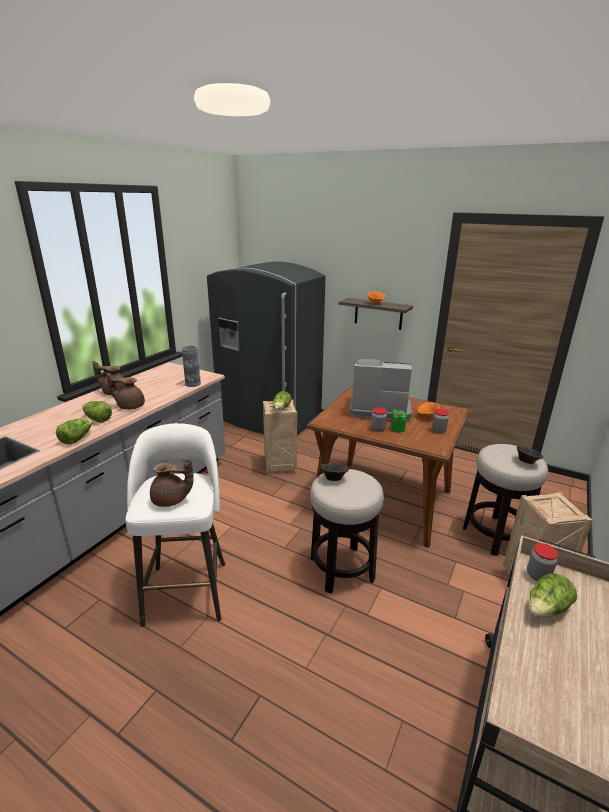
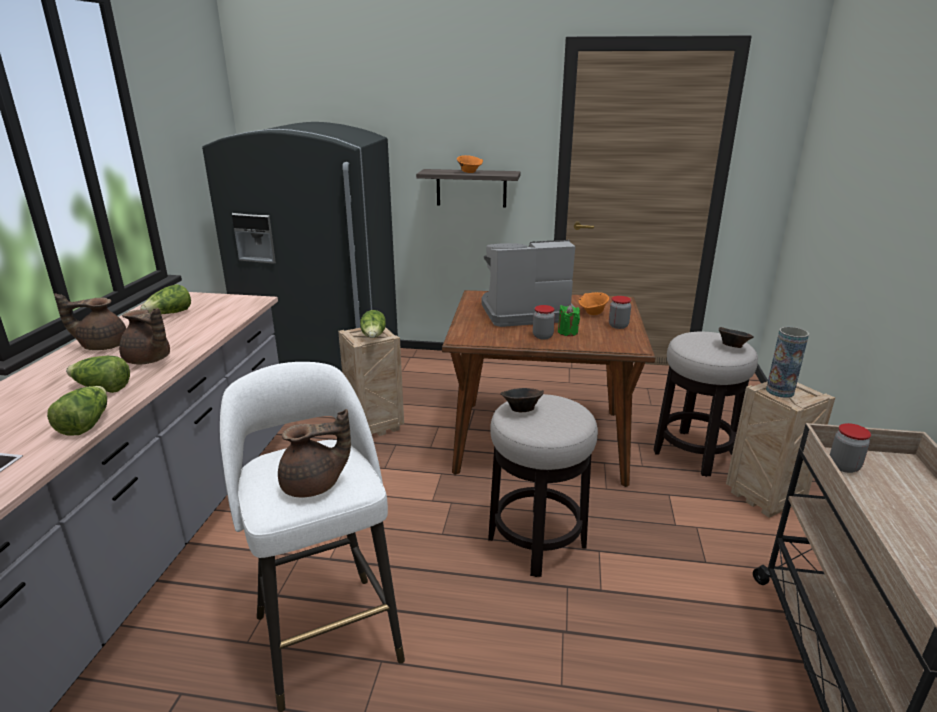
camera: 20 degrees left, 0 degrees up
brown teapot [106,373,145,410] -> brown teapot turned 135 degrees counterclockwise [119,308,170,365]
vase [182,346,201,387] -> vase moved to [766,327,809,398]
lettuce [530,573,577,617] -> lettuce moved to [141,284,191,314]

